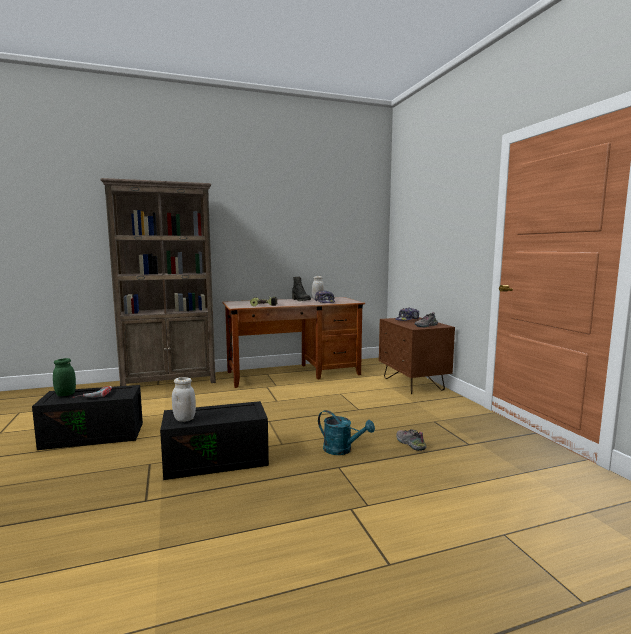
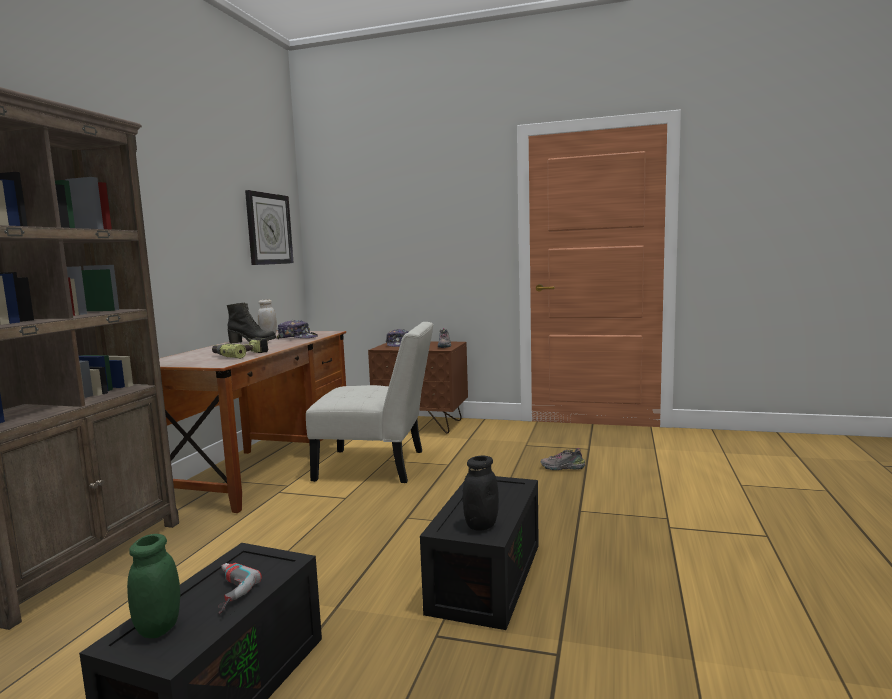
camera: 55 degrees left, 0 degrees up
white jar [172,377,196,422] -> black jar [463,455,499,531]
turquoise watering can [318,410,375,455] -> none
none -> wall clock [245,190,294,265]
none -> white chair [306,322,433,483]

